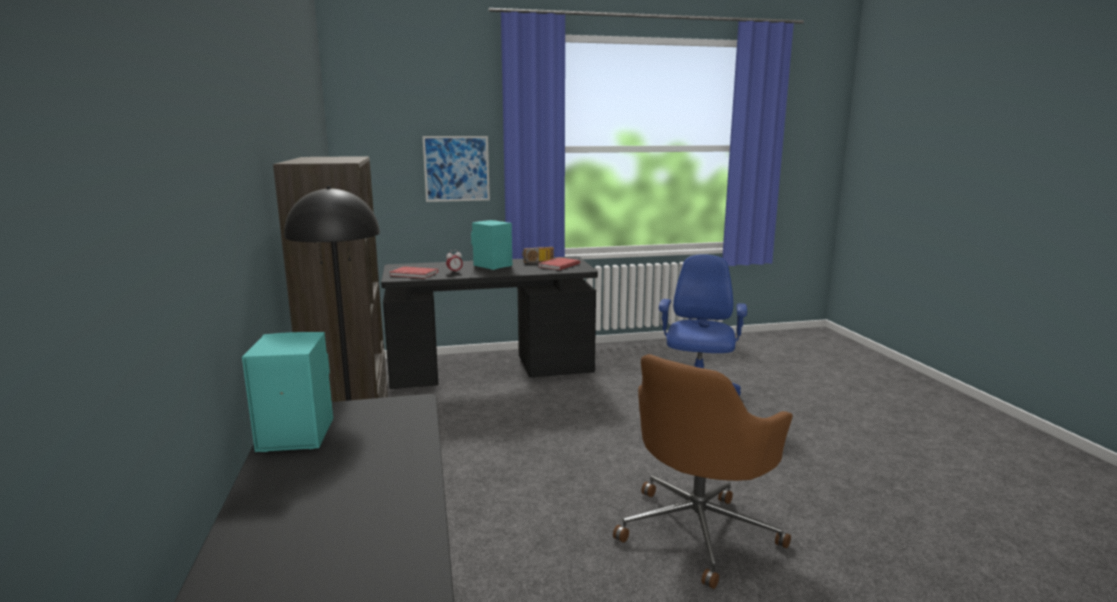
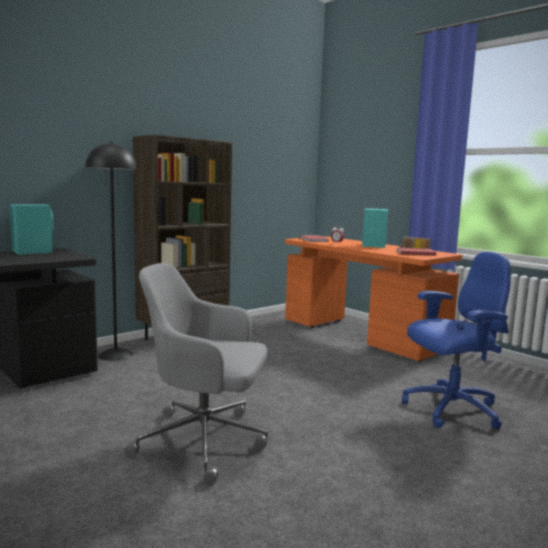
camera: 60 degrees right, 5 degrees down
black desk [381,256,598,389] -> orange desk [285,236,463,361]
picture [422,136,490,202] -> none
brown office chair [613,354,793,589] -> grey office chair [124,263,268,485]

